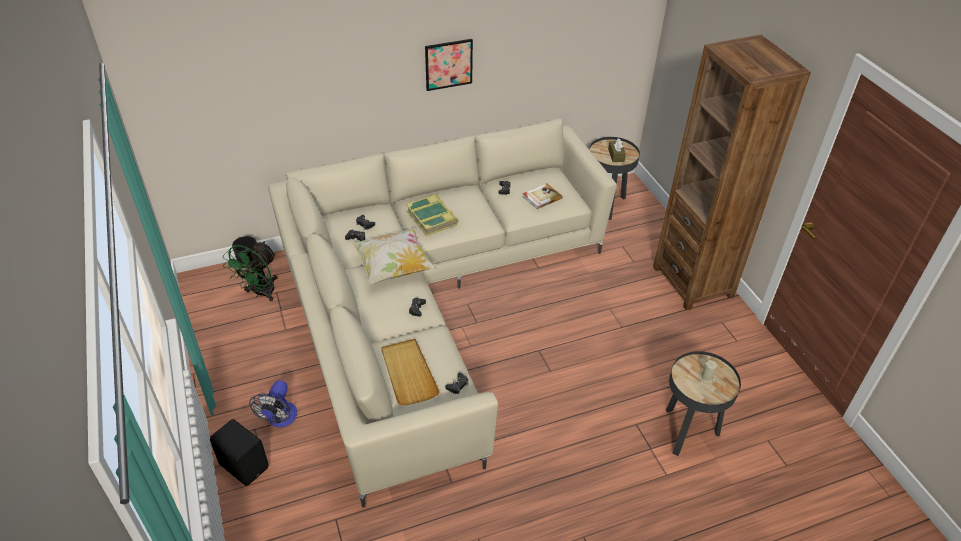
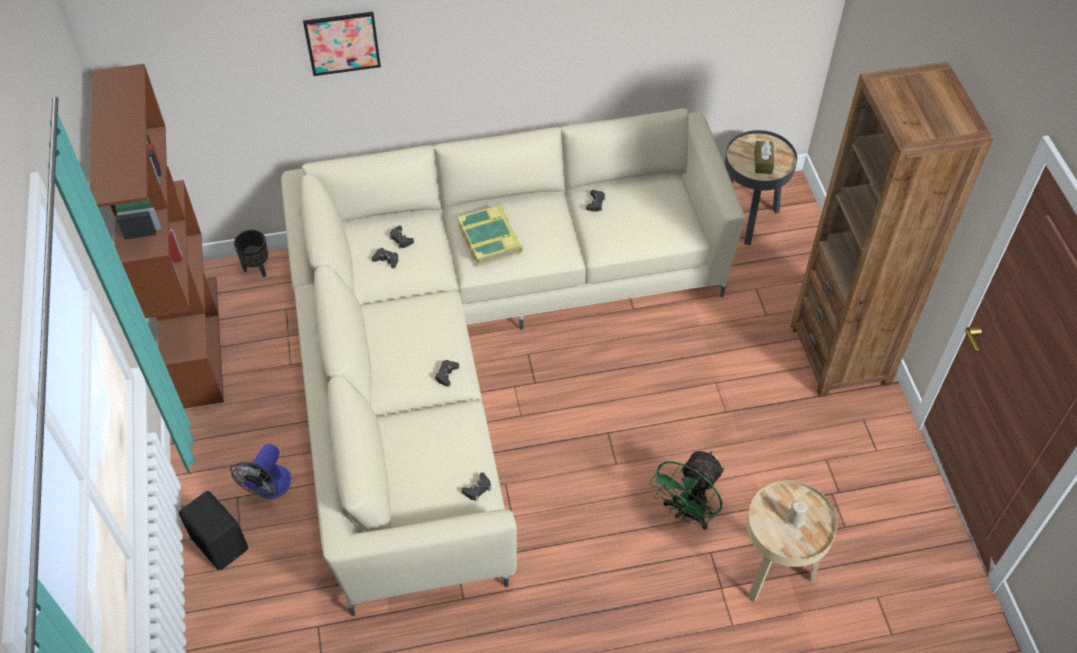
camera: 10 degrees right, 10 degrees up
green fan [223,241,277,301] -> green fan moved to [649,451,724,530]
pillow [352,228,436,285] -> none
beige tray [381,339,440,405] -> none
picture [425,39,473,91] -> picture moved to [303,12,381,76]
book [522,183,563,209] -> none
black side table [666,351,741,456] -> beige side table [747,481,837,602]
none -> brown bookcase [90,64,224,409]

